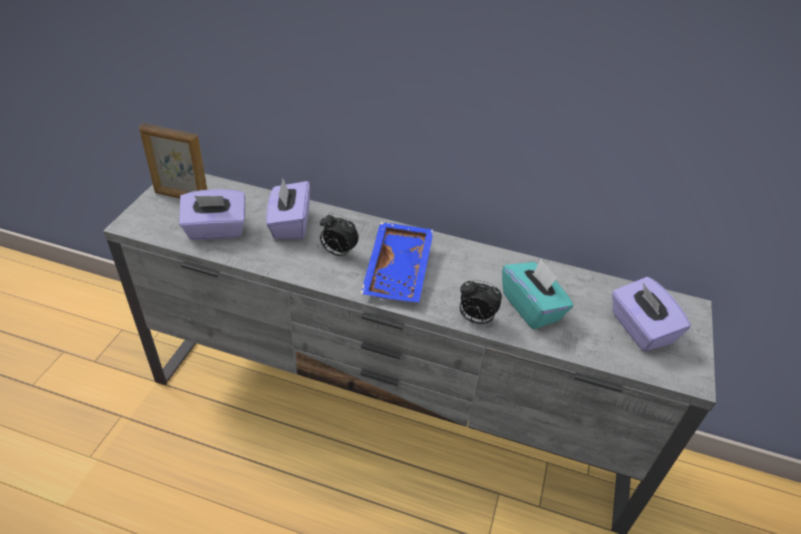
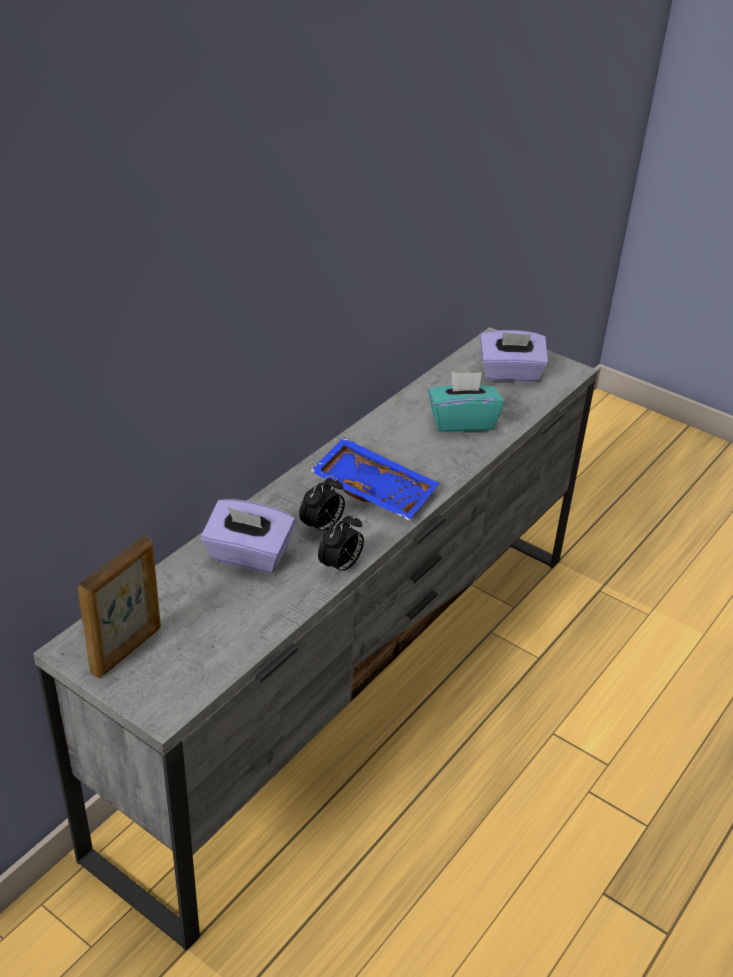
camera: 70 degrees left, 5 degrees down
purple tissue box [179,189,245,240] -> none
alarm clock [460,279,502,324] -> alarm clock moved to [318,513,364,576]

